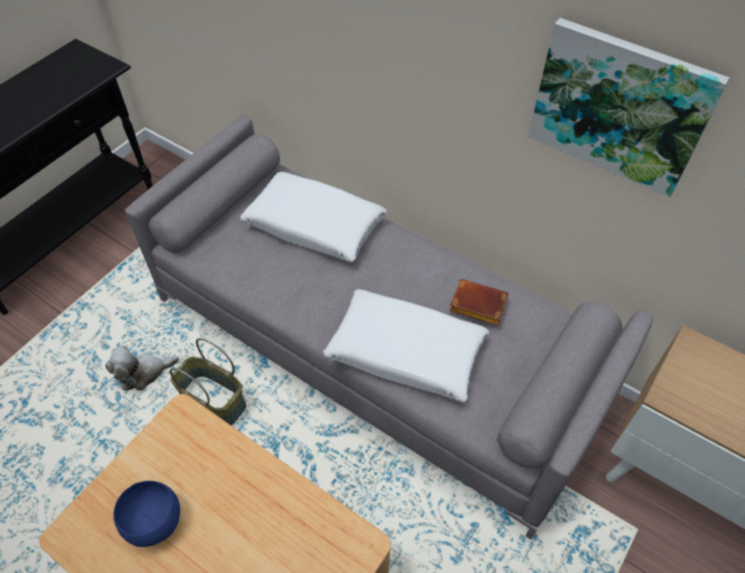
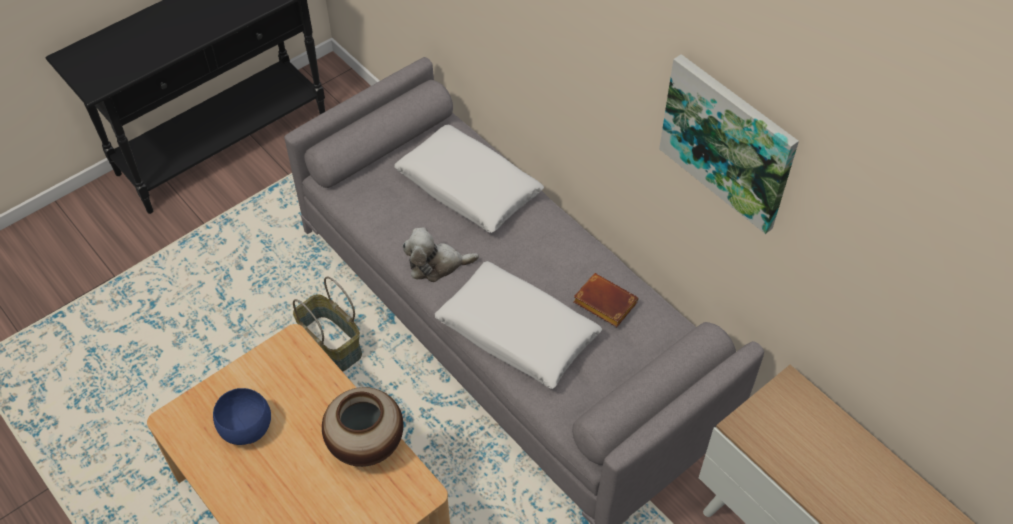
camera: 15 degrees right, 0 degrees up
plush toy [105,346,179,391] -> plush toy moved to [402,227,479,282]
none -> vase [322,387,404,467]

